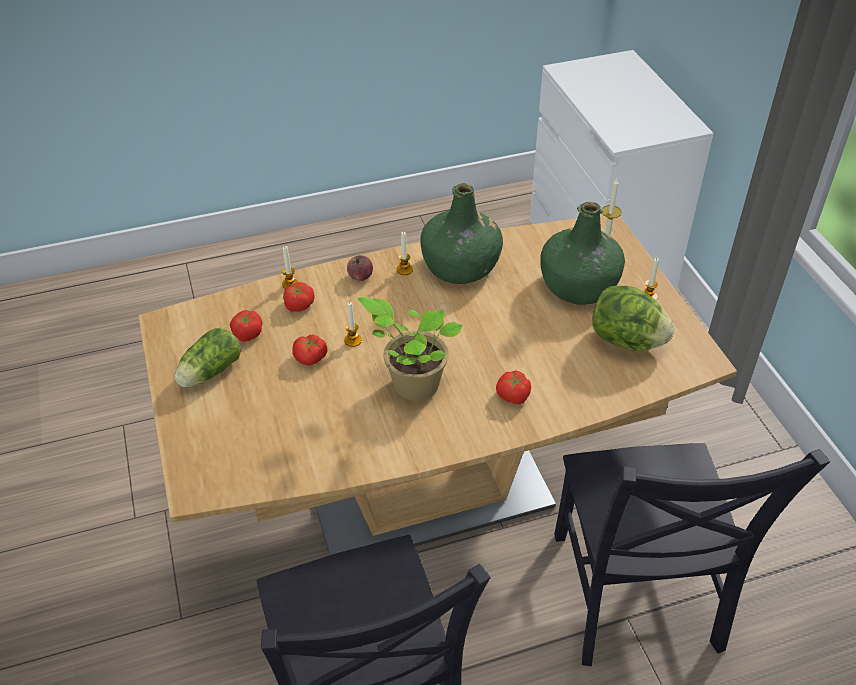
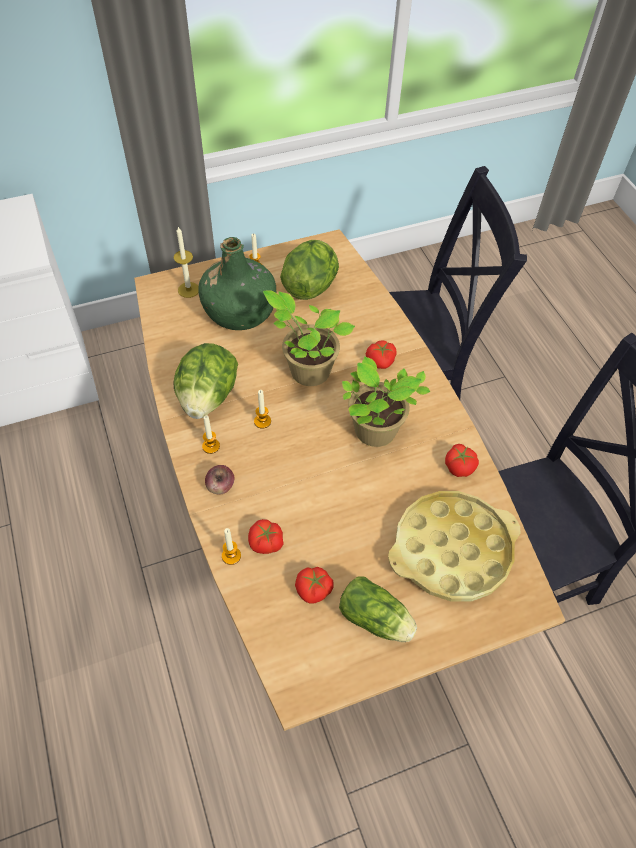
camera: 95 degrees left, 10 degrees up
tomato [292,335,327,365] -> tomato moved to [445,444,479,477]
candle [344,302,362,347] -> candle moved to [254,390,271,429]
green bottle [420,183,503,284] -> lettuce [173,343,238,419]
none -> potted plant [263,290,355,386]
none -> yellow tray [388,491,520,601]

